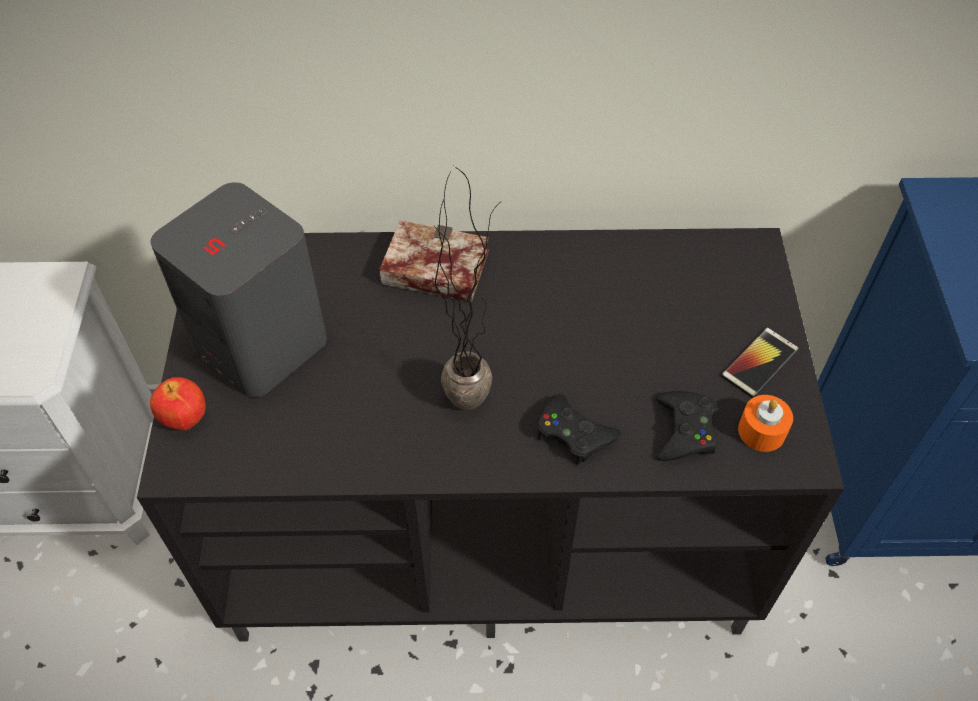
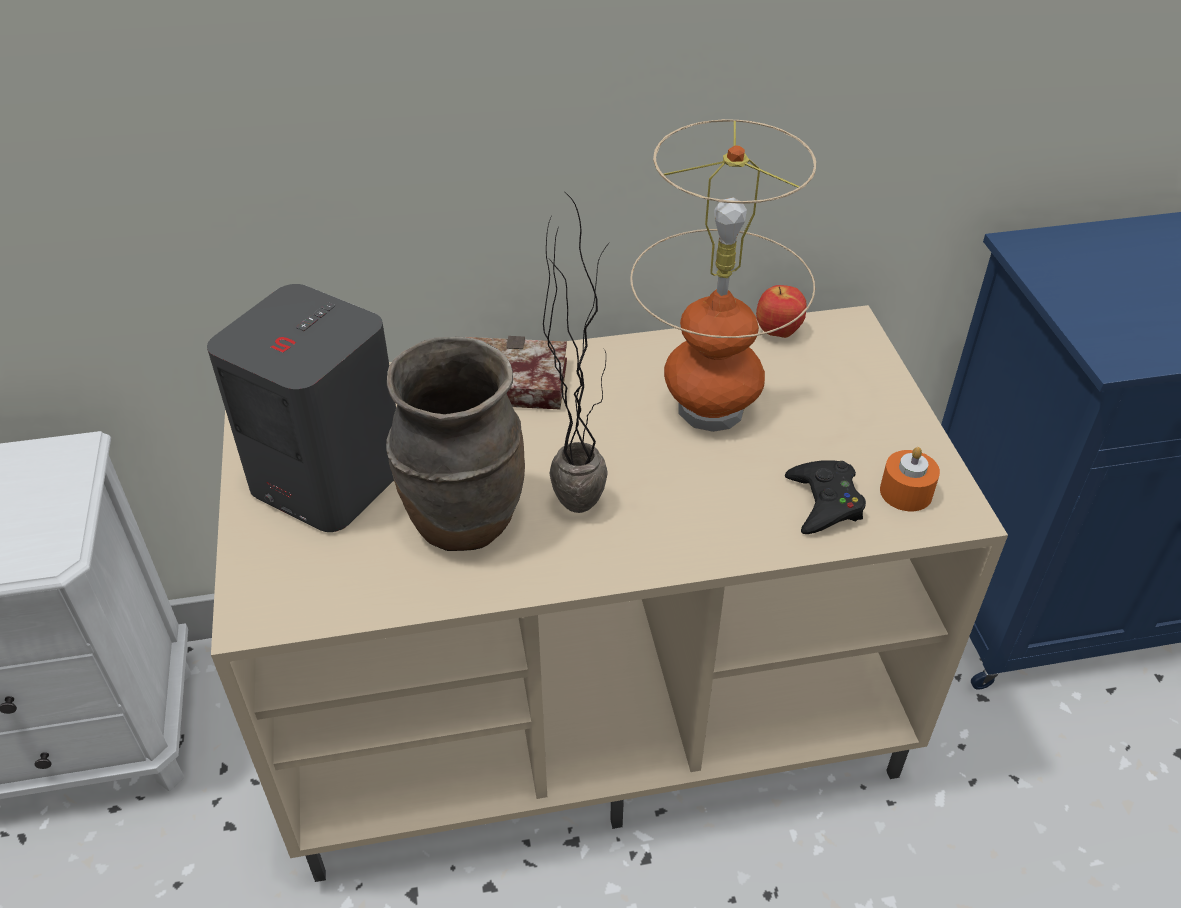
camera: 10 degrees left, 10 degrees down
black tv stand [137,228,844,641] -> beige tv stand [211,305,1008,882]
apple [150,377,206,430] -> apple moved to [756,285,807,338]
black game controller [537,394,621,465] -> none
phone [721,327,799,398] -> none
none -> brown vase [386,336,525,551]
none -> table lamp [630,119,816,432]

